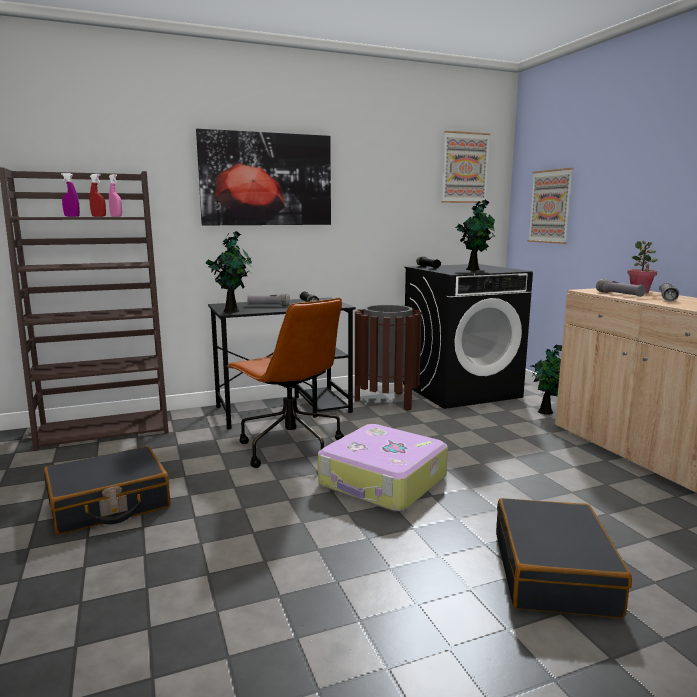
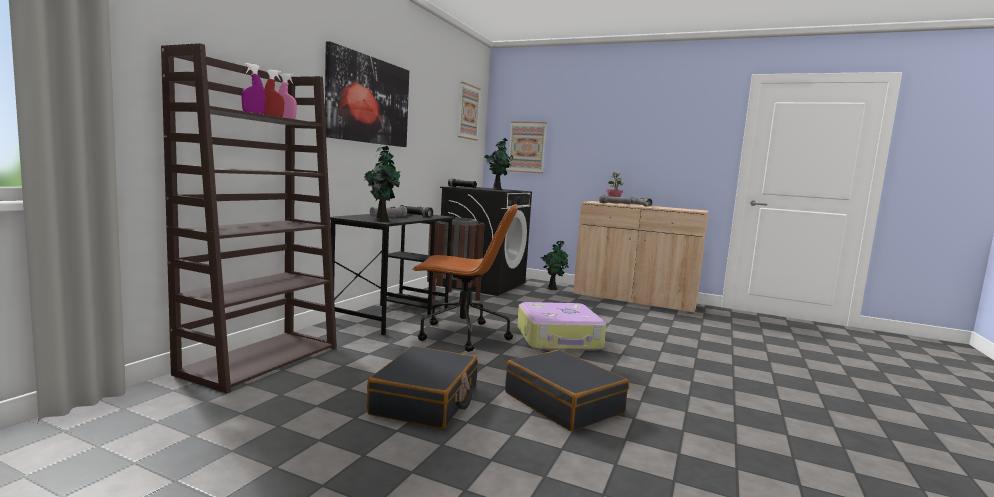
camera: 45 degrees left, 5 degrees down
black suitcase [496,498,632,619] -> black suitcase moved to [505,350,629,431]

